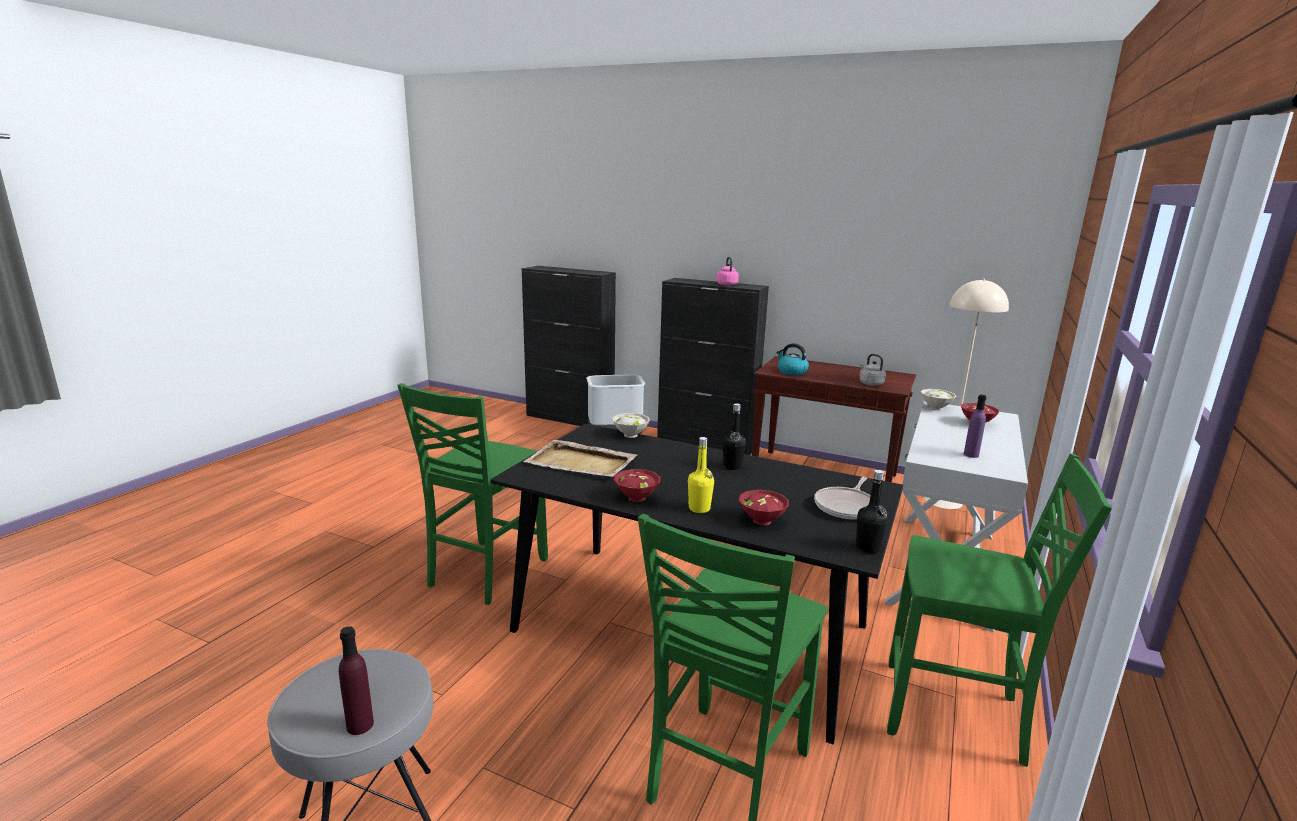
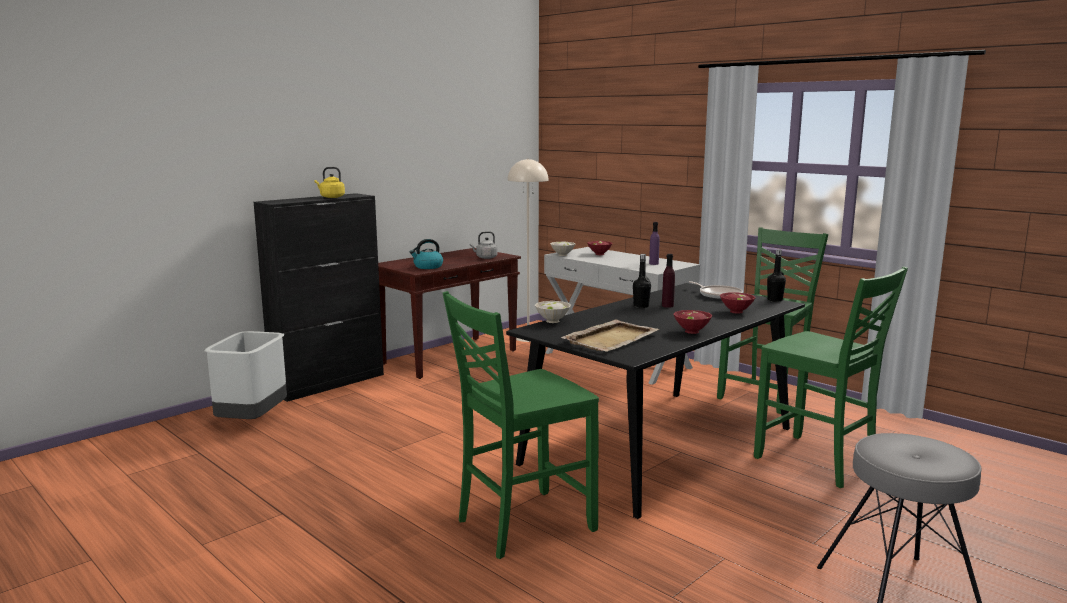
camera: 70 degrees left, 5 degrees down
purple bottle [339,626,374,735] -> purple bottle moved to [662,254,675,308]
green chair [397,383,548,605] -> green chair turned 105 degrees clockwise [443,291,599,559]
black cabinet [522,266,616,426] -> none
yellow bottle [688,437,714,513] -> none
pink kettle [716,257,739,286] -> yellow kettle [315,167,345,198]

